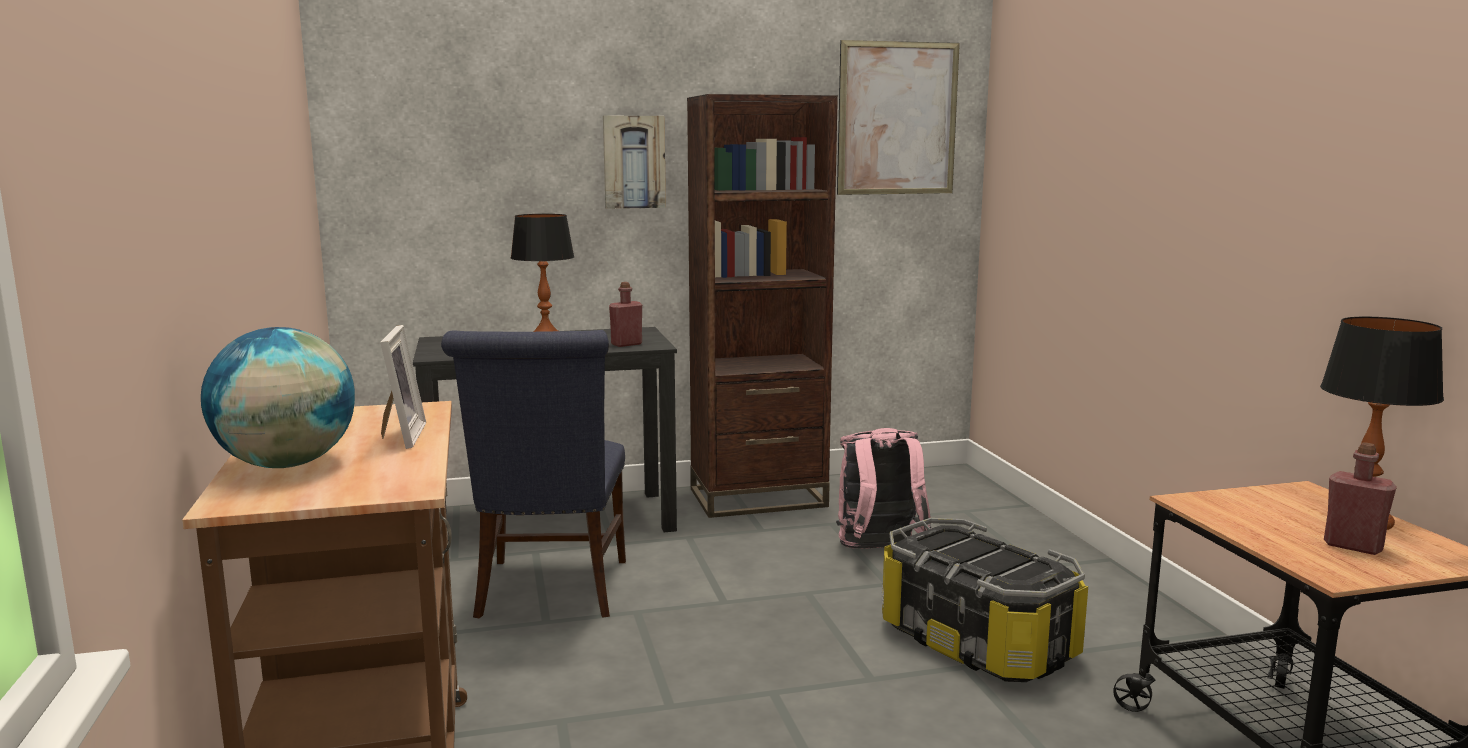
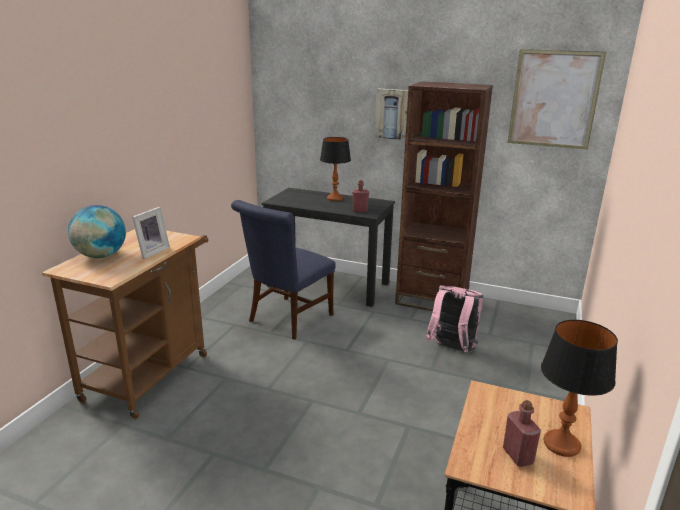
camera: 35 degrees right, 10 degrees up
storage box [882,518,1088,682] -> none

